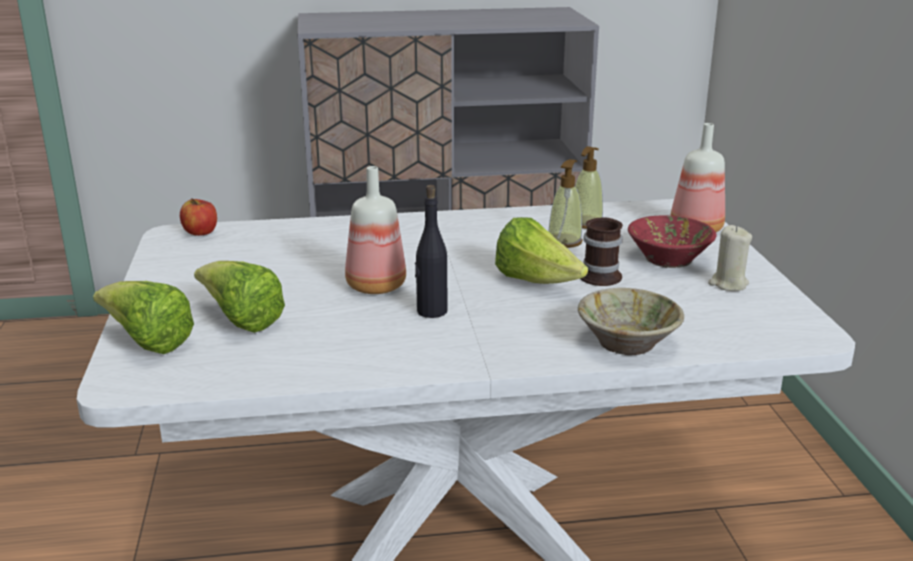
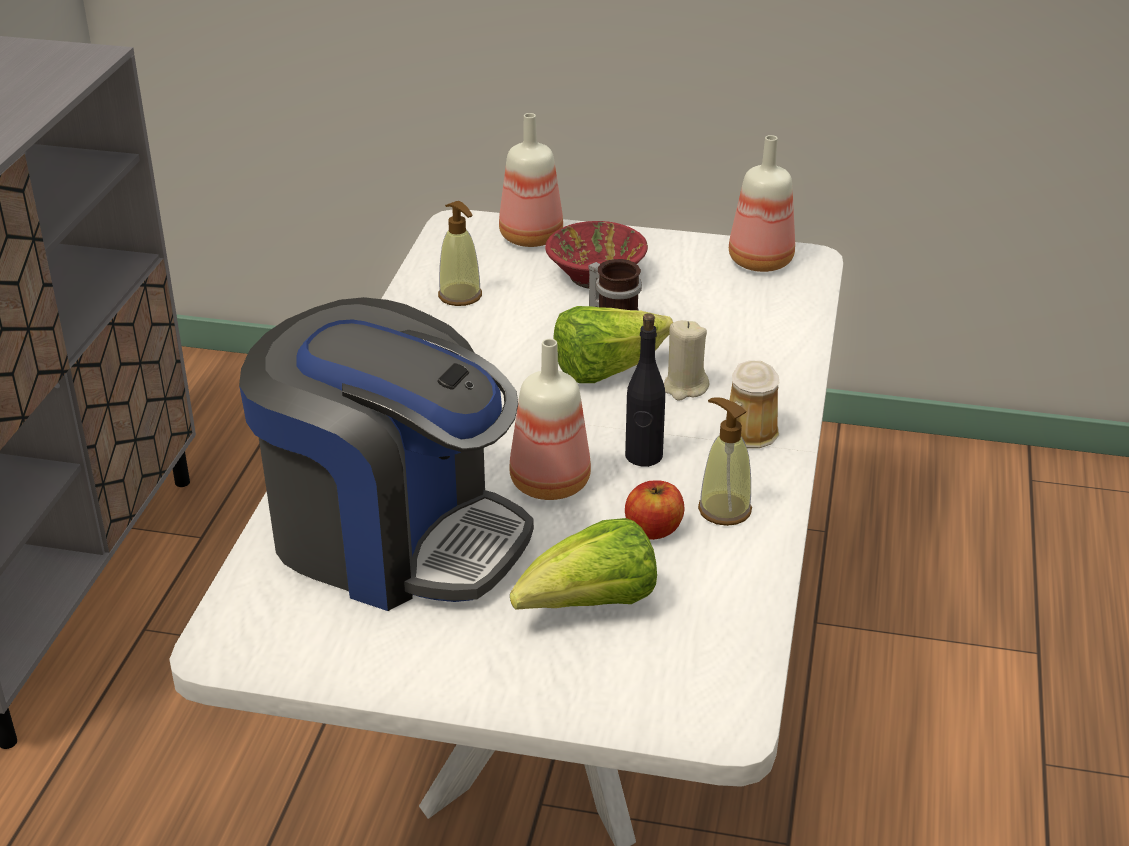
camera: 70 degrees left, 10 degrees up
lettuce [93,281,194,354] -> none
apple [180,198,217,236] -> apple moved to [625,480,684,540]
soap dispenser [549,159,583,248] -> soap dispenser moved to [698,397,752,526]
beige bowl [578,288,684,355] -> none
beige candle [708,225,752,291] -> beige candle moved to [664,320,709,400]
none -> coffee machine [239,297,534,611]
none -> mug [726,360,779,448]
none -> bottle [729,135,795,272]

